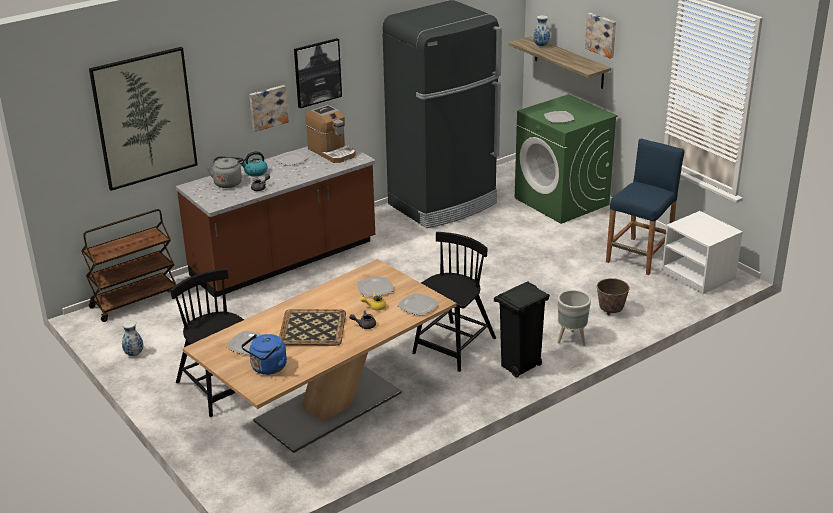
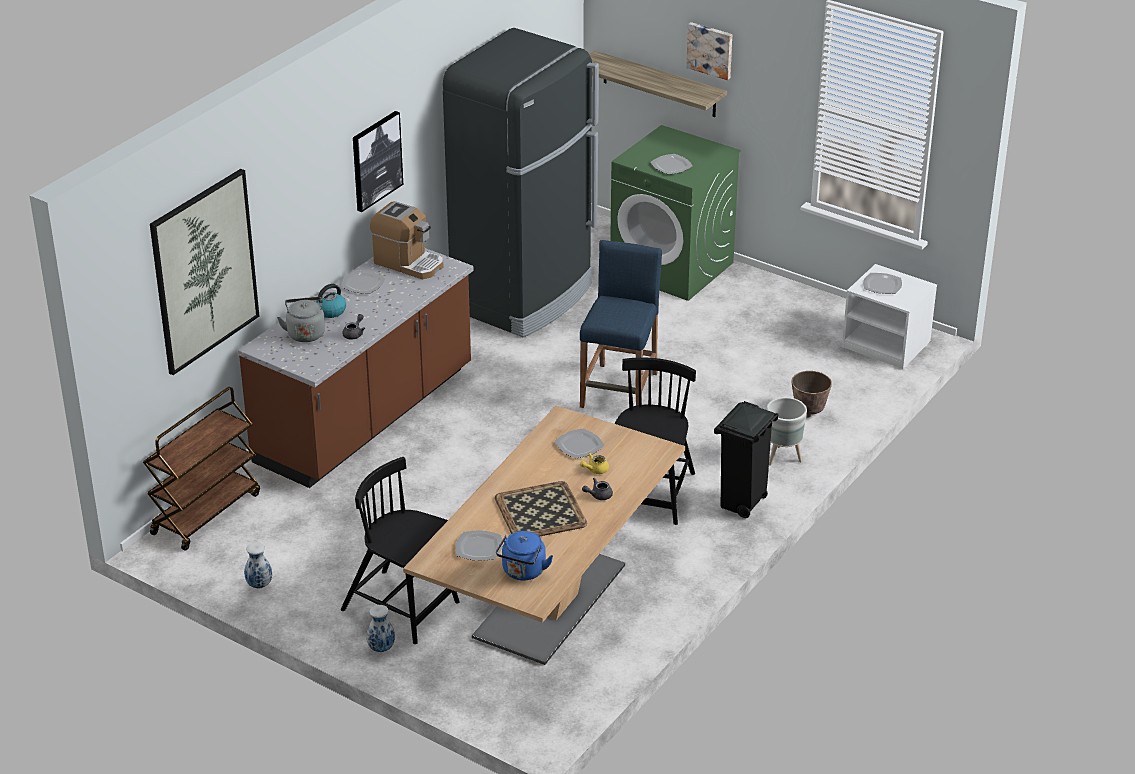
camera: 20 degrees left, 5 degrees up
picture [249,85,289,132] -> none
plate [398,293,439,316] -> plate moved to [863,273,902,294]
vase [533,15,550,47] -> vase moved to [366,605,395,652]
blue stool [606,139,684,275] -> blue stool moved to [580,240,662,408]

